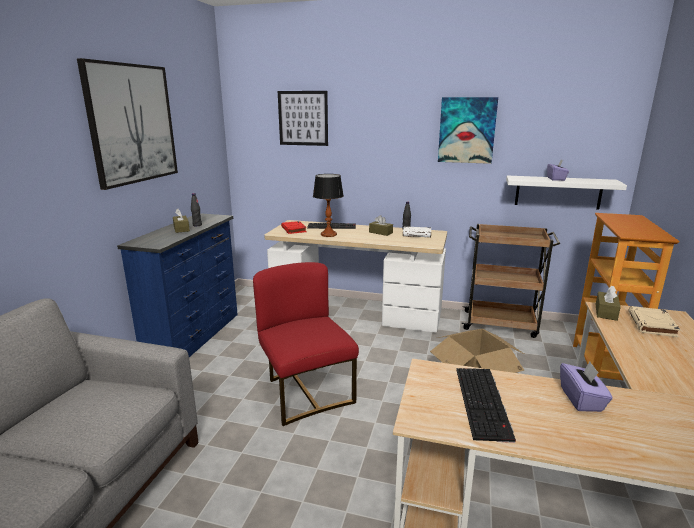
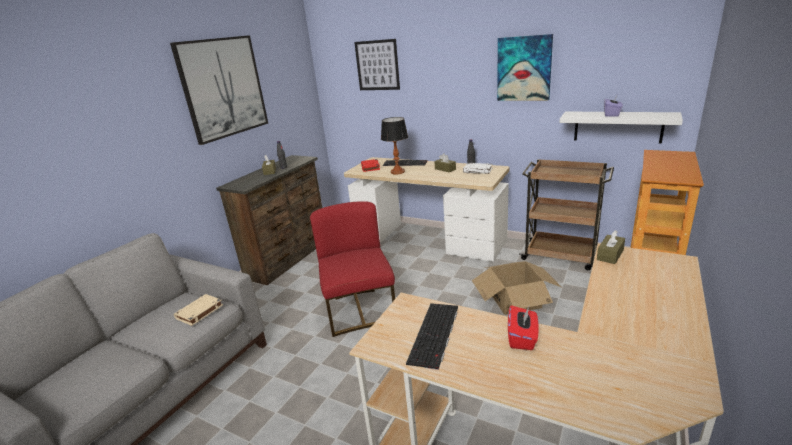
camera: 15 degrees right, 5 degrees up
blue dresser [117,213,238,357] -> brown dresser [216,155,322,285]
purple tissue box [560,362,613,412] -> red tissue box [508,305,538,350]
beige book [628,306,680,337] -> beige book moved to [174,294,223,326]

